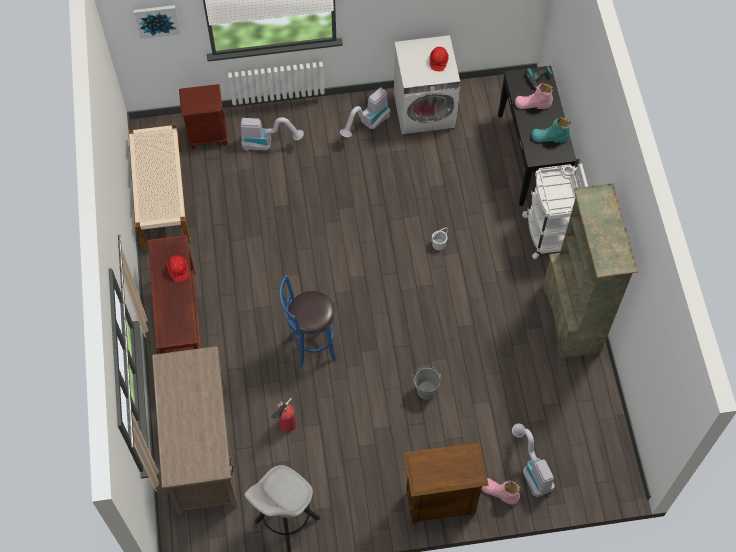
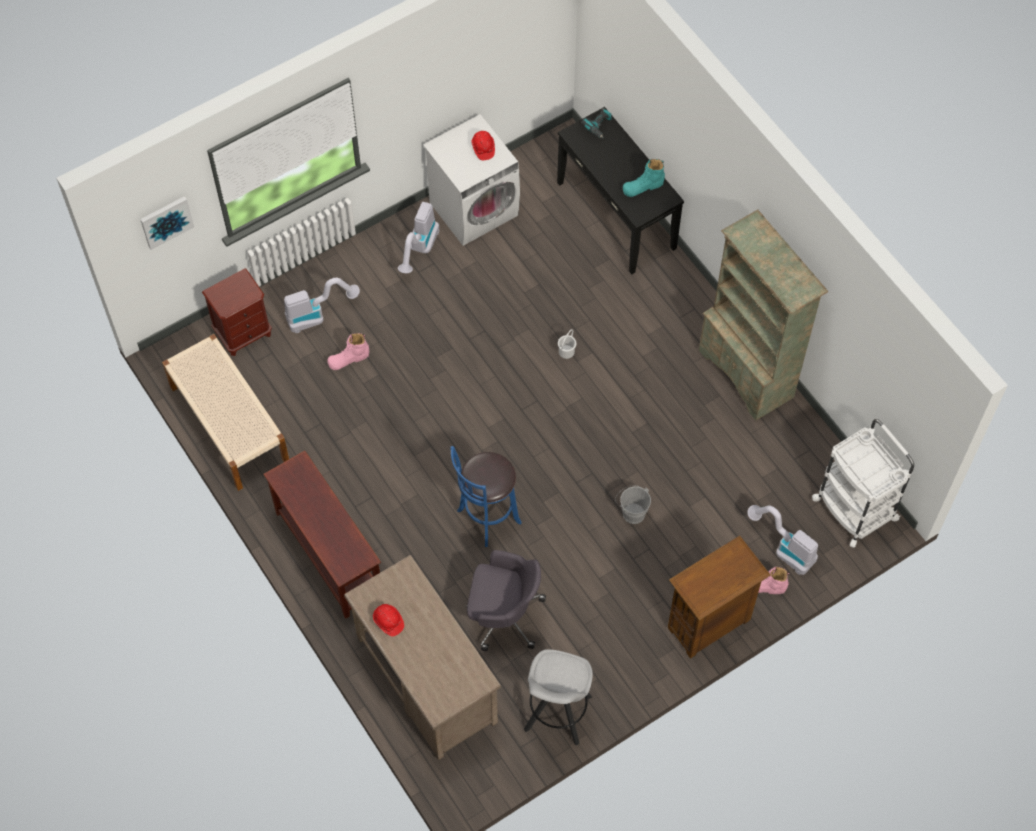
camera: 25 degrees left, 0 degrees up
red hard hat [167,255,189,282] -> red hard hat moved to [373,604,404,636]
fire extinguisher [271,398,296,432] -> grey office chair [467,550,546,651]
pink boot [515,83,553,109] -> pink boot moved to [327,333,369,370]
white cart [522,159,588,259] -> white cart moved to [812,419,914,548]

